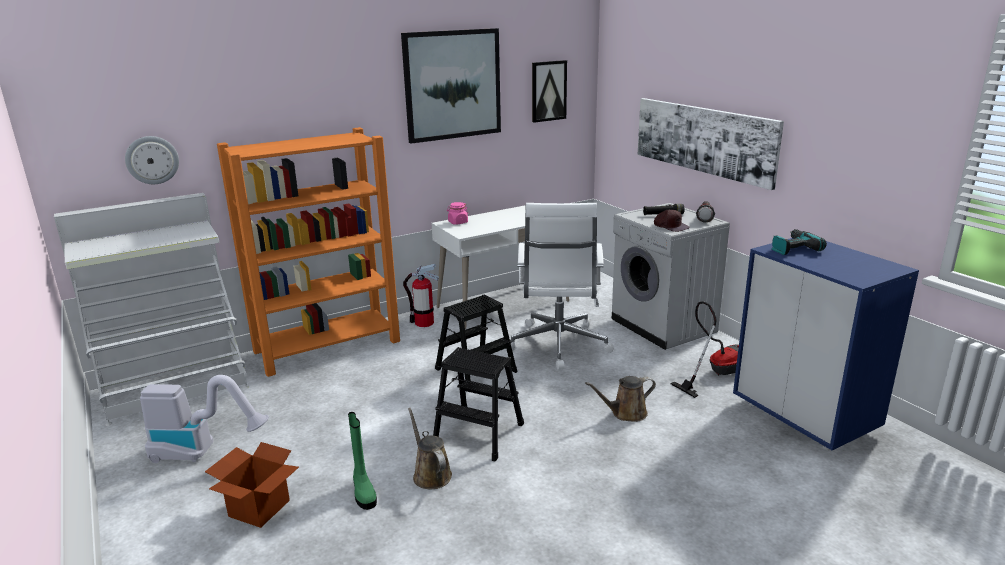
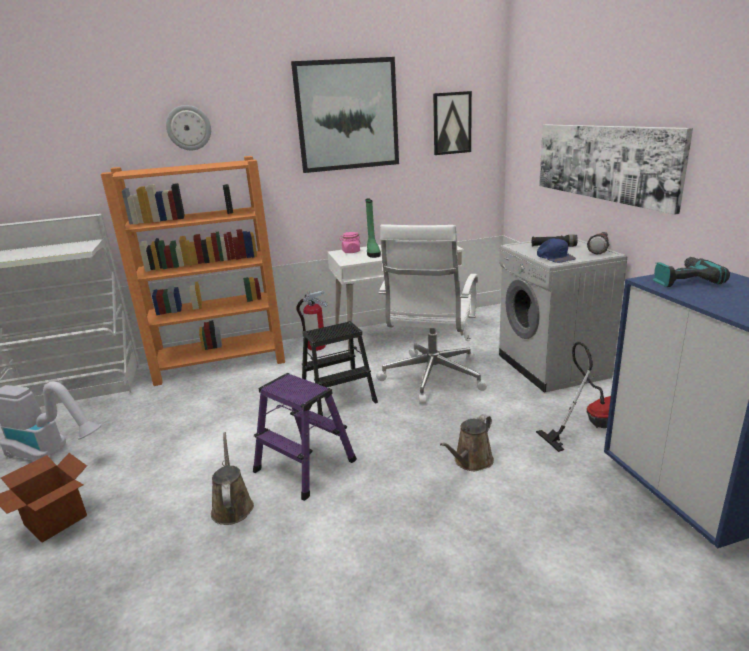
camera: 15 degrees right, 0 degrees up
wall clock [125,136,179,184] -> wall clock moved to [166,105,211,150]
green boot [348,412,377,510] -> green boot moved to [366,198,381,258]
black step ladder [433,347,524,461] -> purple step ladder [253,373,357,501]
brown watering can [585,376,656,422] -> brown watering can turned 45 degrees counterclockwise [440,414,494,471]
brown cap [654,209,689,232] -> blue cap [537,238,576,263]

